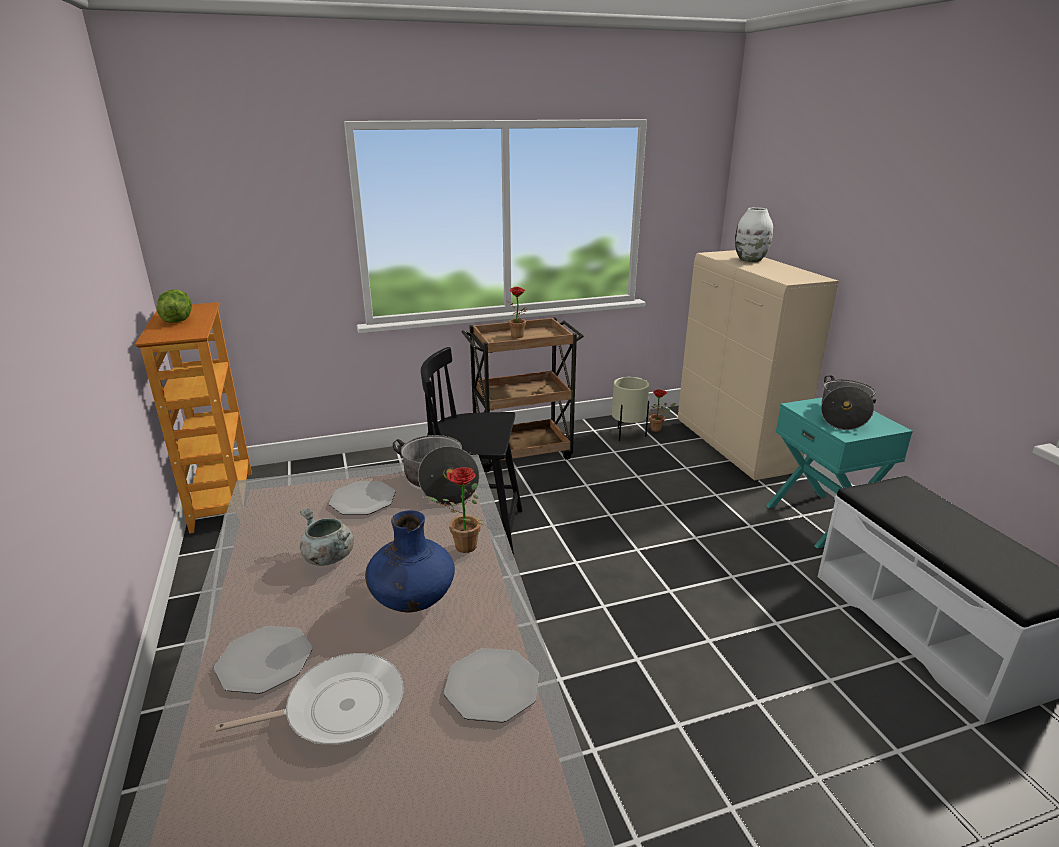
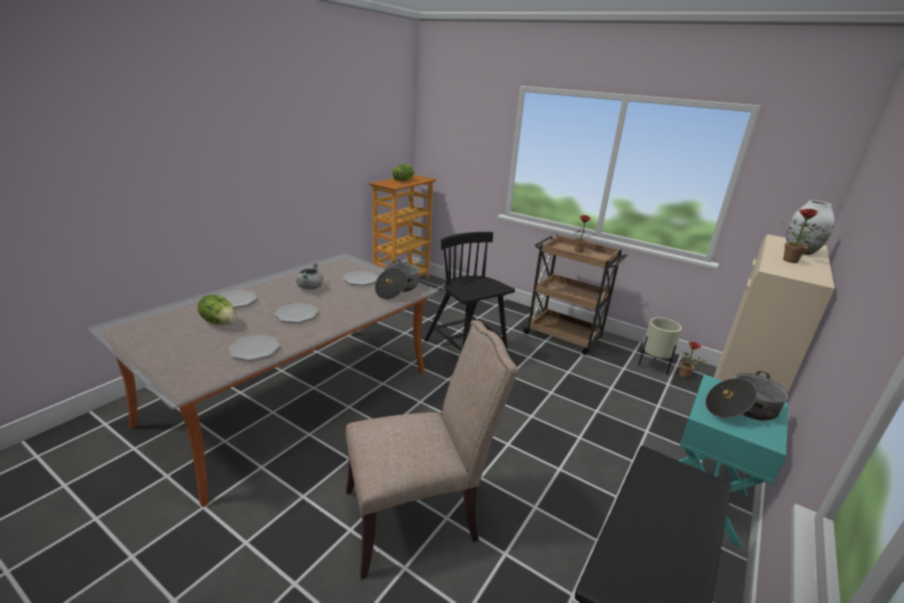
camera: 50 degrees right, 0 degrees up
frying pan [215,653,404,745] -> lettuce [198,295,236,325]
blue vase [365,510,455,613] -> plate [274,303,319,323]
potted plant [426,467,484,553] -> potted plant moved to [780,209,818,263]
none -> beige chair [346,320,518,579]

